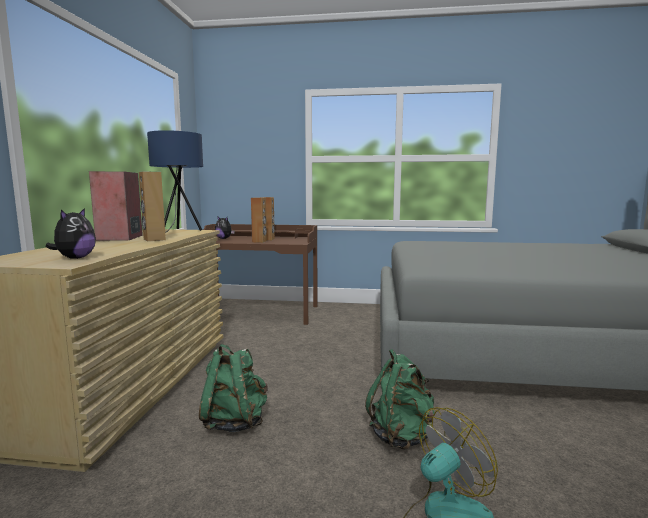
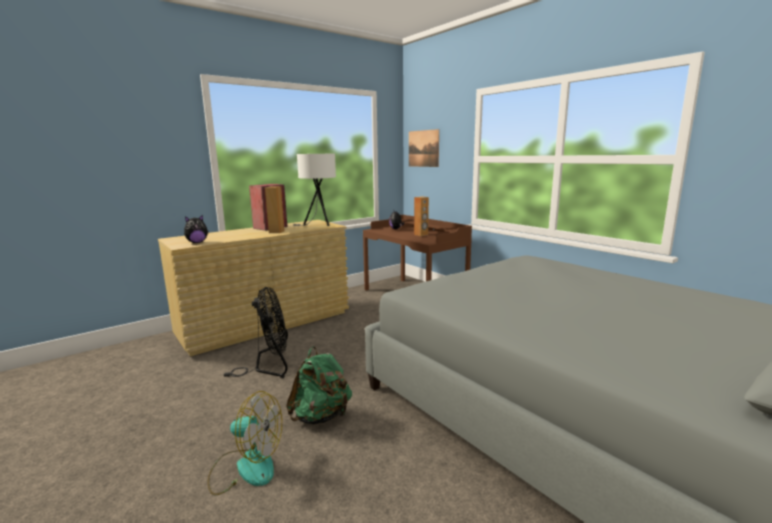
camera: 45 degrees right, 5 degrees up
blue table lamp [147,130,203,233] -> white table lamp [293,154,336,226]
green backpack [199,344,268,432] -> black fan [223,287,288,378]
brown speaker [251,197,267,243] -> none
none -> picture [409,129,439,167]

